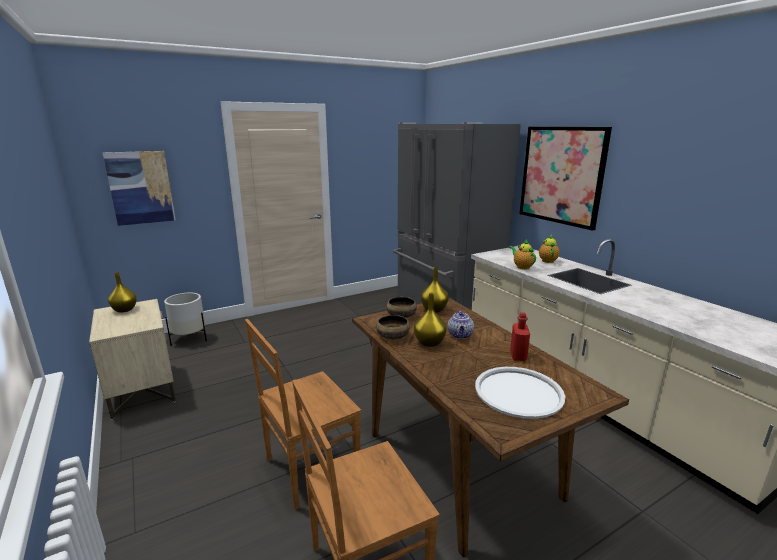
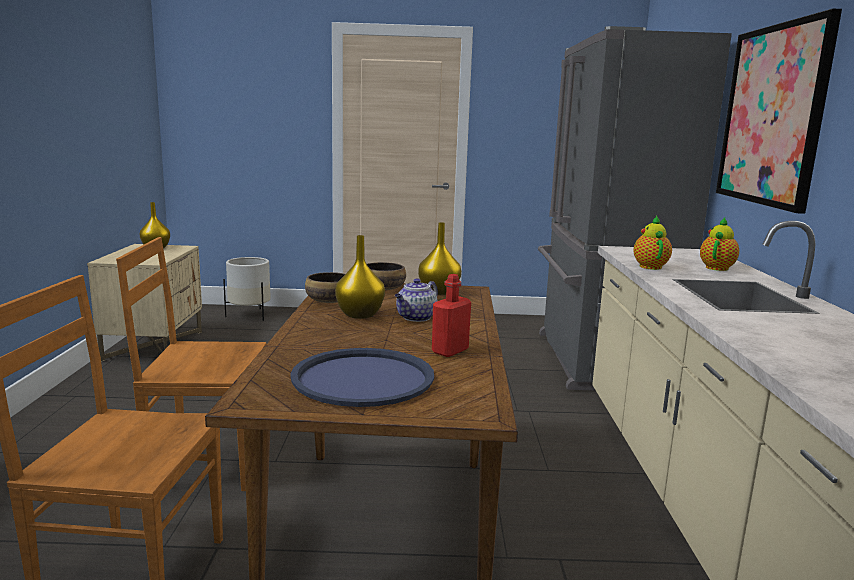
camera: 30 degrees right, 5 degrees down
picture [103,151,175,226] -> none
white tray [475,367,565,419] -> blue tray [290,348,434,407]

